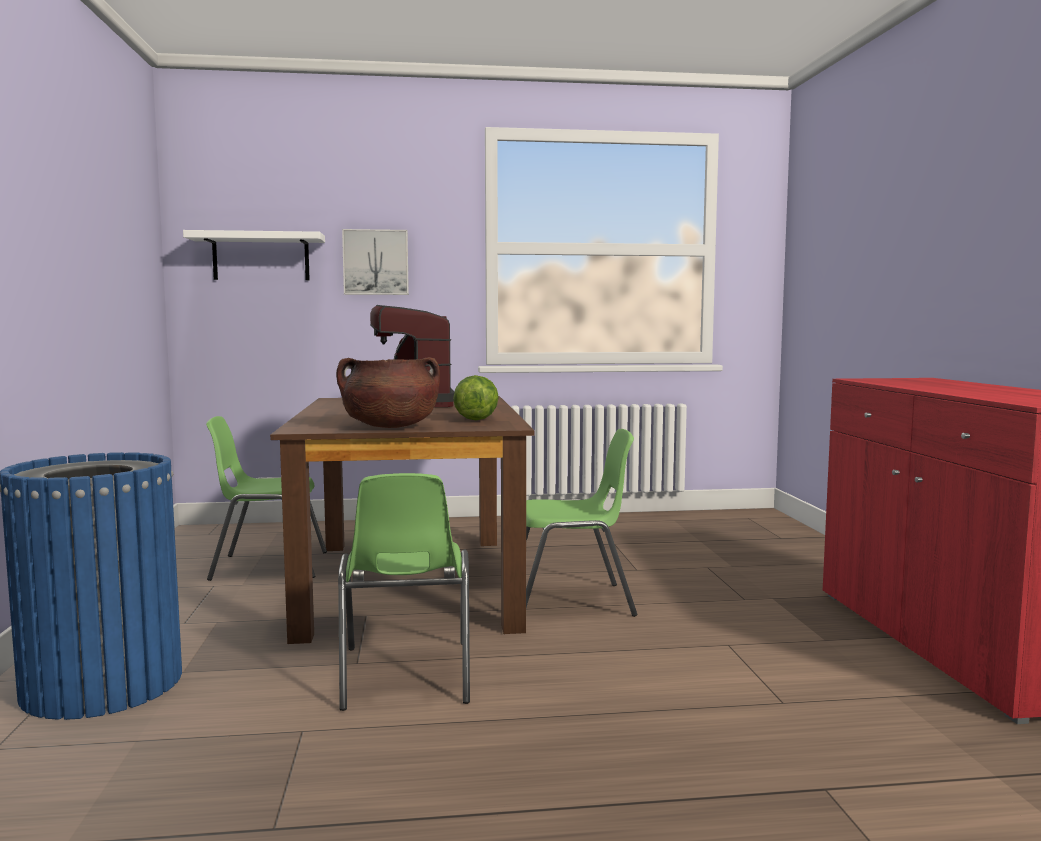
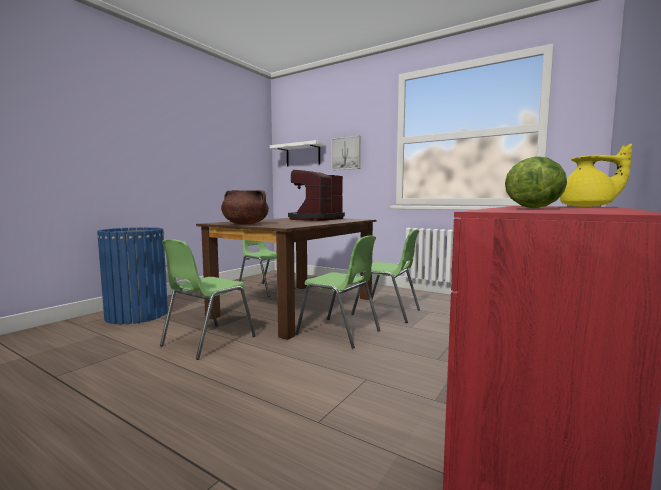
camera: 40 degrees right, 0 degrees up
lettuce [453,375,499,420] -> lettuce moved to [505,156,567,208]
none -> green chair [351,230,420,323]
none -> yellow teapot [560,144,632,207]

